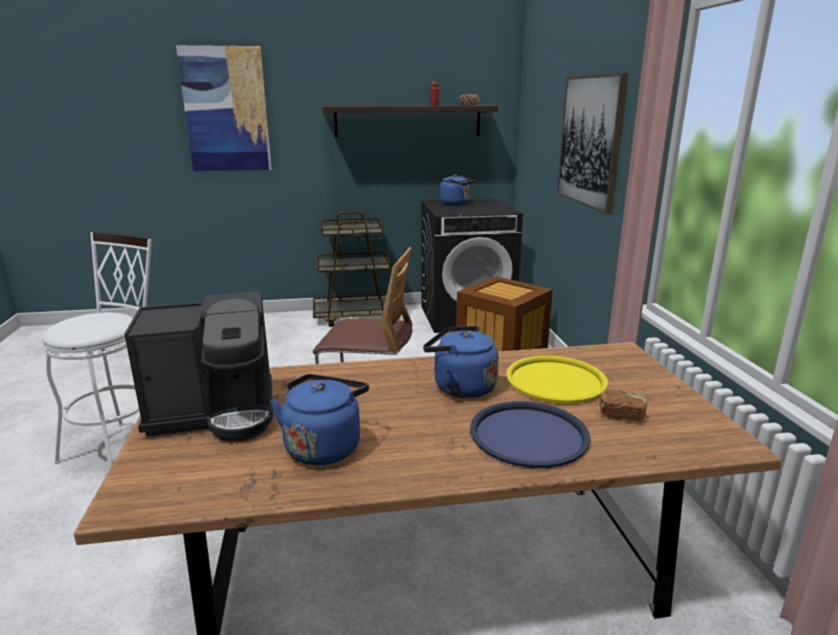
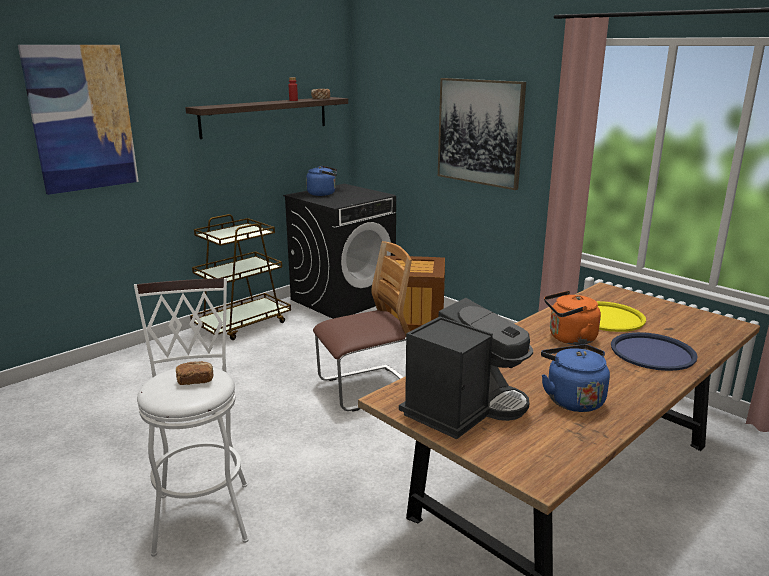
camera: 35 degrees left, 0 degrees up
blue kettle [423,326,498,398] -> orange kettle [544,291,601,345]
bread [599,389,647,421] -> bread moved to [176,361,213,385]

